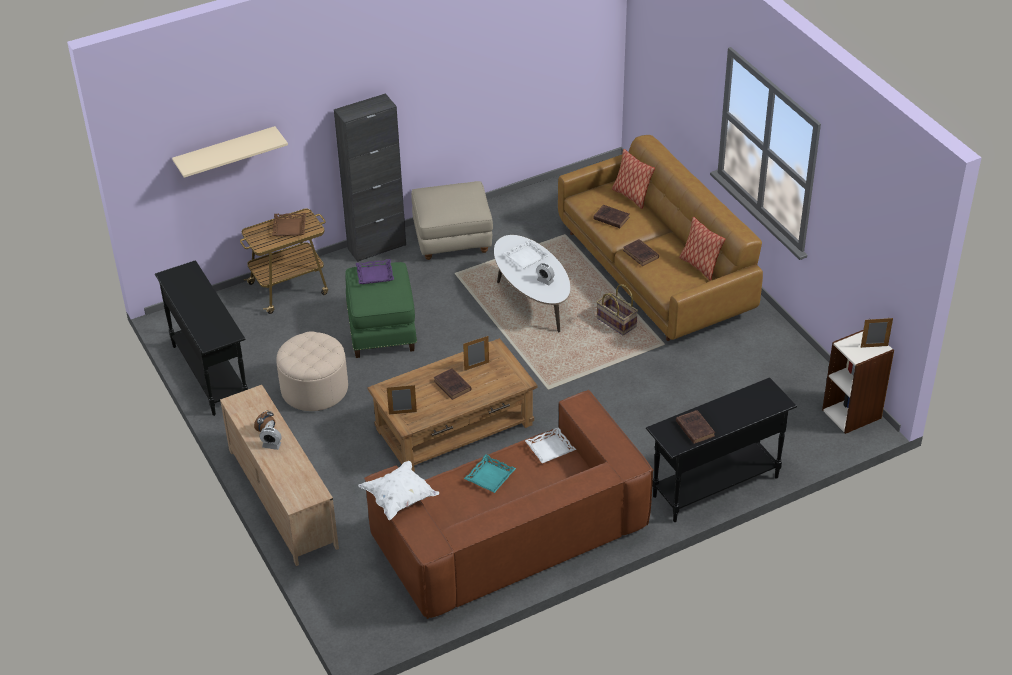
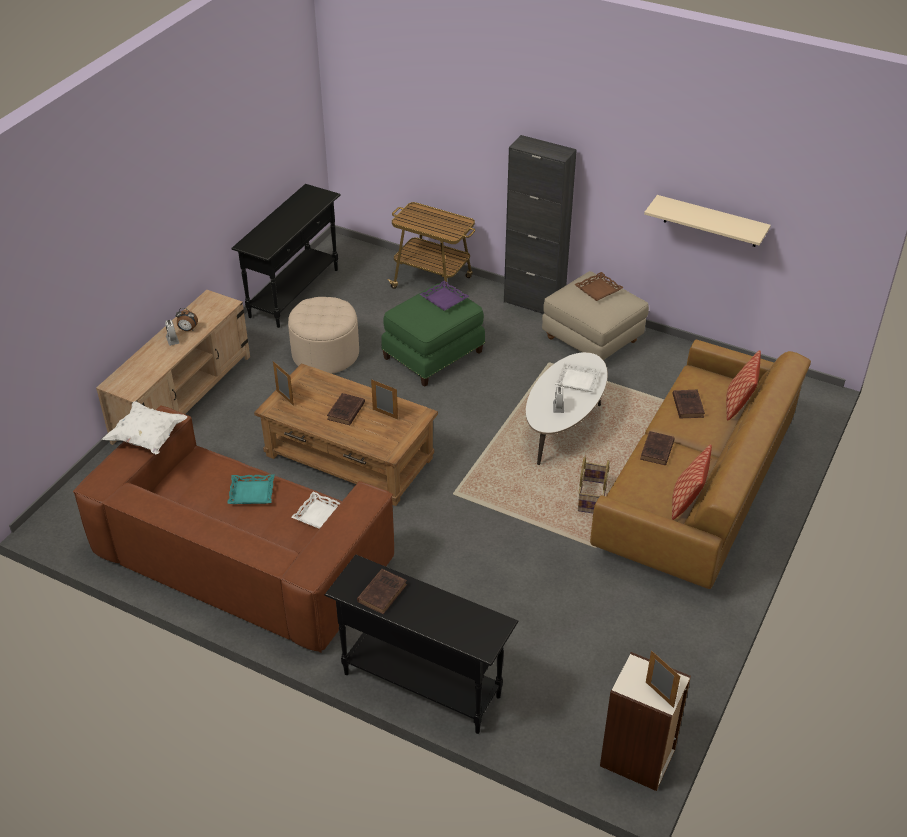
camera: 55 degrees right, 0 degrees up
beige shelf [172,126,288,178] -> beige shelf moved to [644,195,771,247]
brown tray [272,213,306,236] -> brown tray moved to [574,272,624,301]

